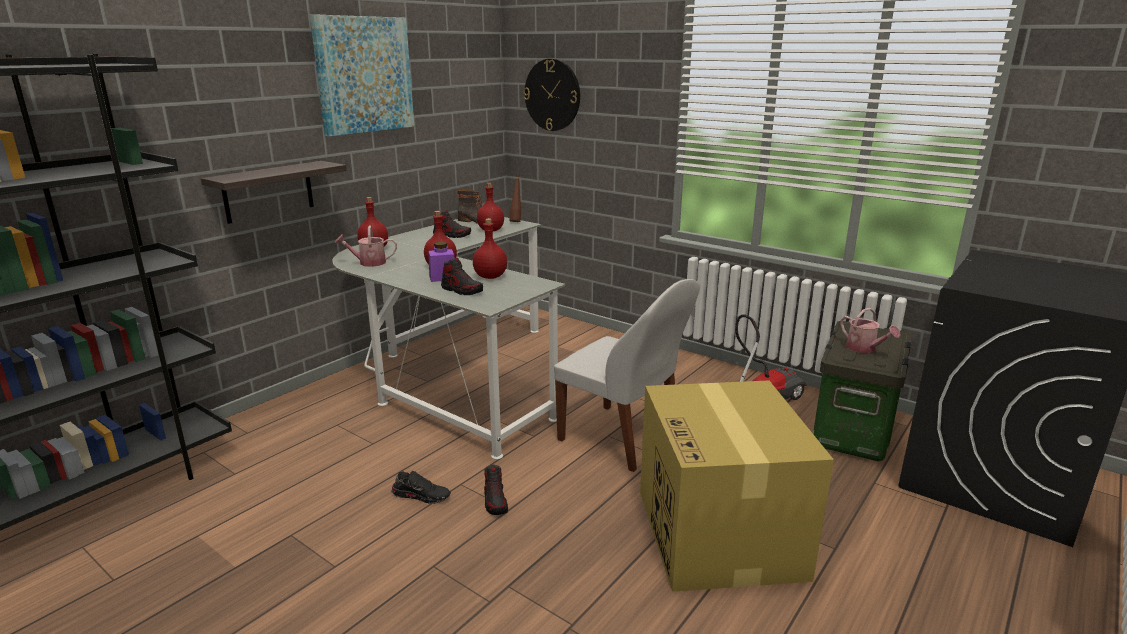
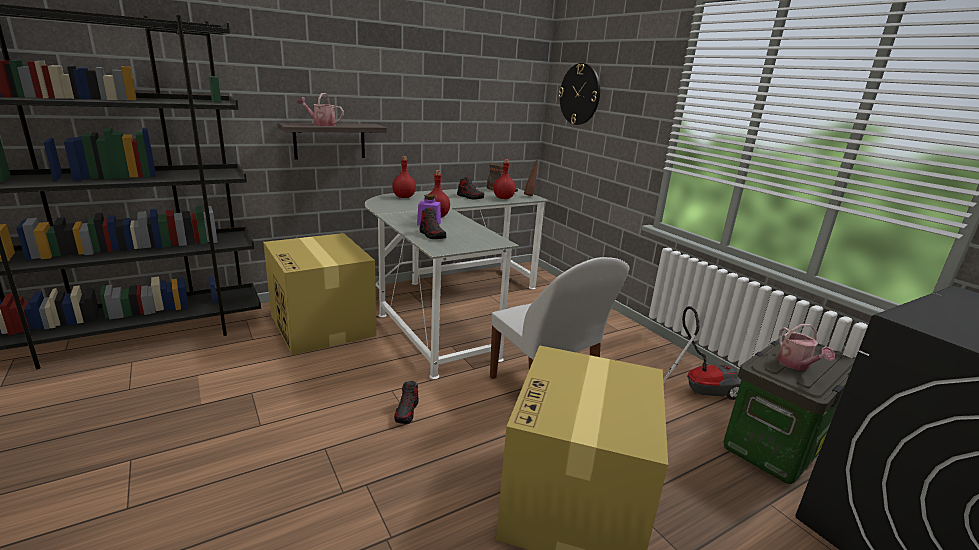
camera: 20 degrees right, 0 degrees up
picture [310,14,414,137] -> none
watering can [335,226,397,267] -> watering can moved to [297,93,344,126]
black shoe [391,471,451,504] -> none
red bottle [473,218,507,279] -> none
none -> cardboard box [263,233,376,355]

